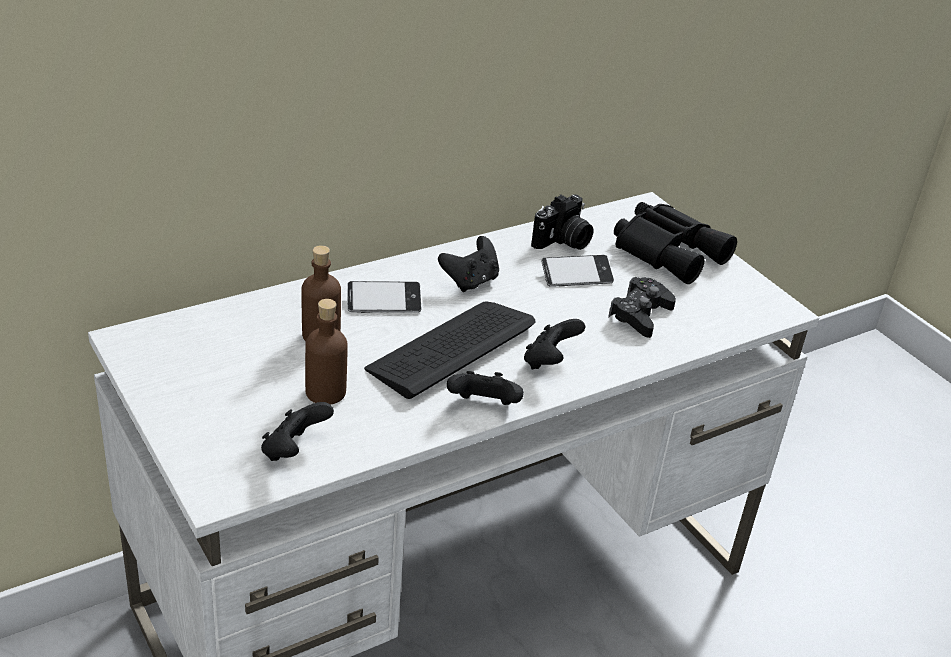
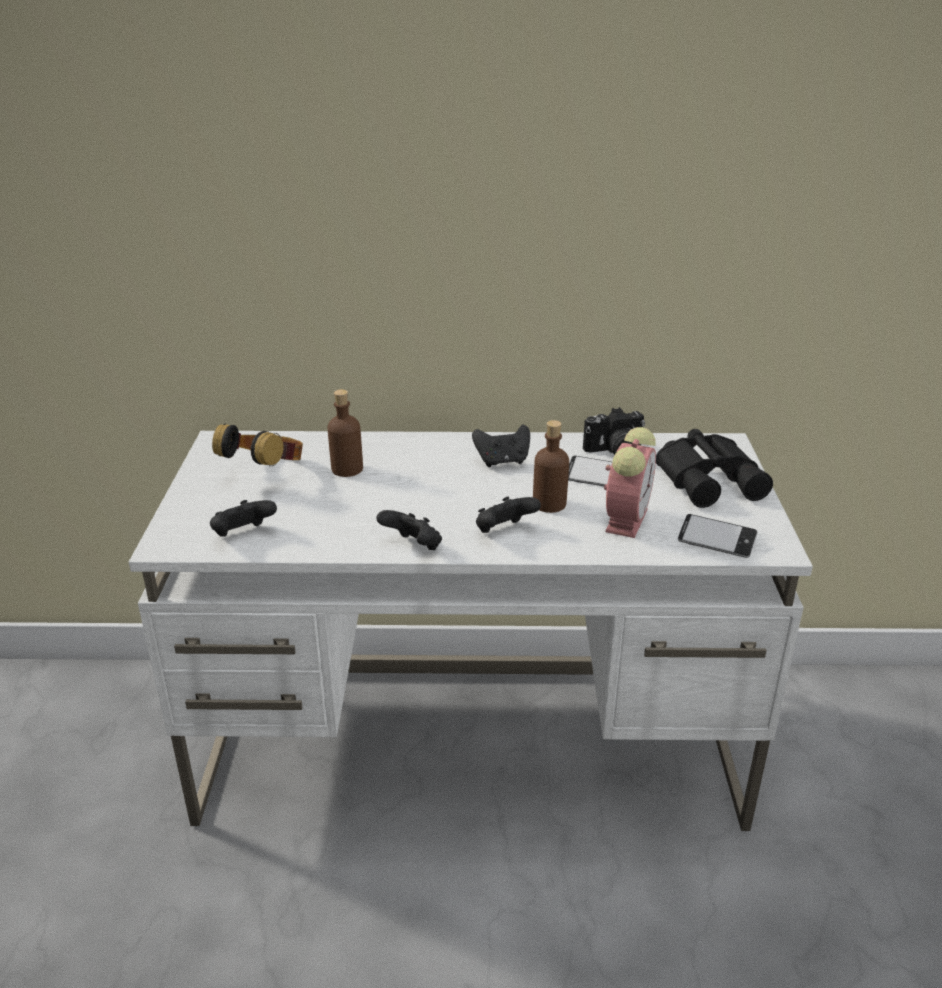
camera: 35 degrees right, 5 degrees down
brown bottle [305,299,348,405] -> brown bottle moved to [533,420,569,513]
phone [347,281,421,313] -> phone moved to [678,514,757,558]
keyboard [364,302,536,399] -> none
black game controller [608,277,676,338] -> alarm clock [604,427,656,538]
none -> headphones [212,423,303,466]

